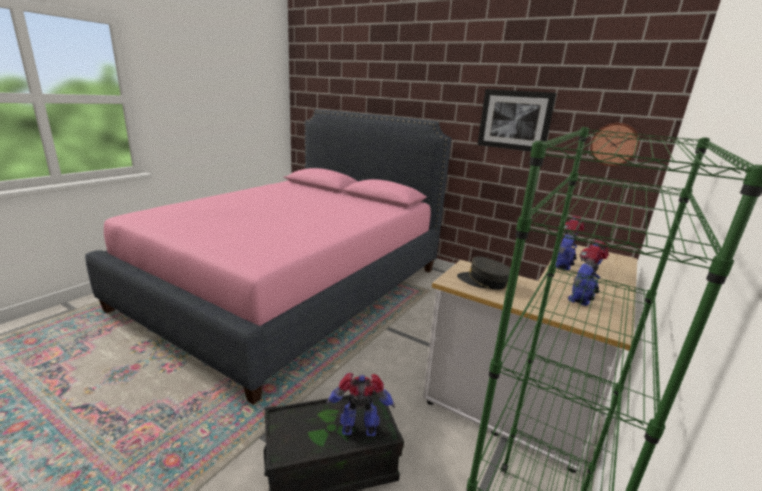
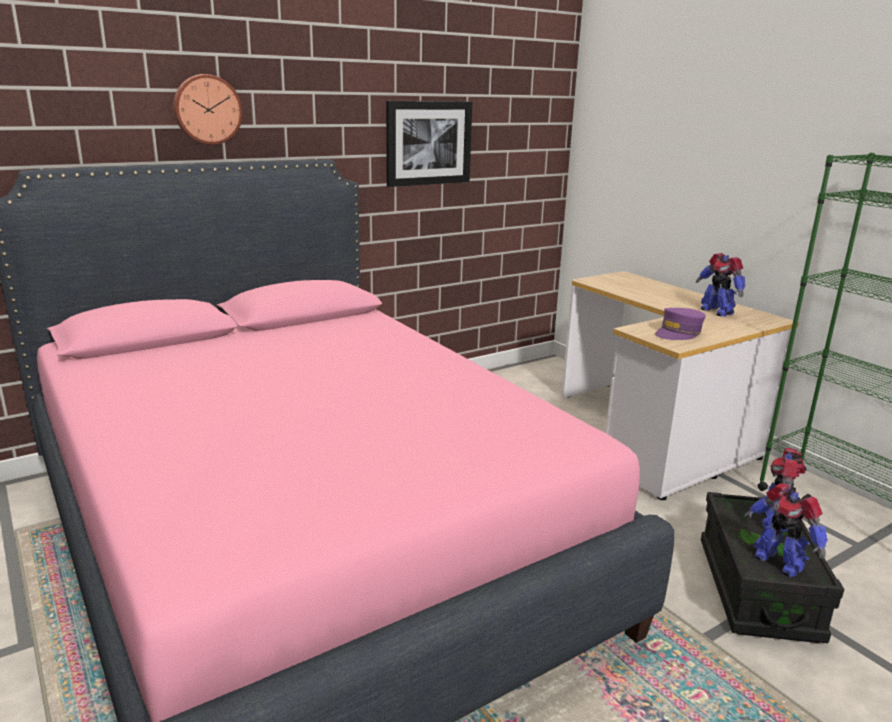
camera: 65 degrees left, 0 degrees up
grey cap [457,256,510,290] -> purple cap [655,308,706,340]
toy robot [555,216,584,270] -> toy robot moved to [744,483,828,577]
wall clock [590,123,640,167] -> wall clock moved to [173,74,243,145]

